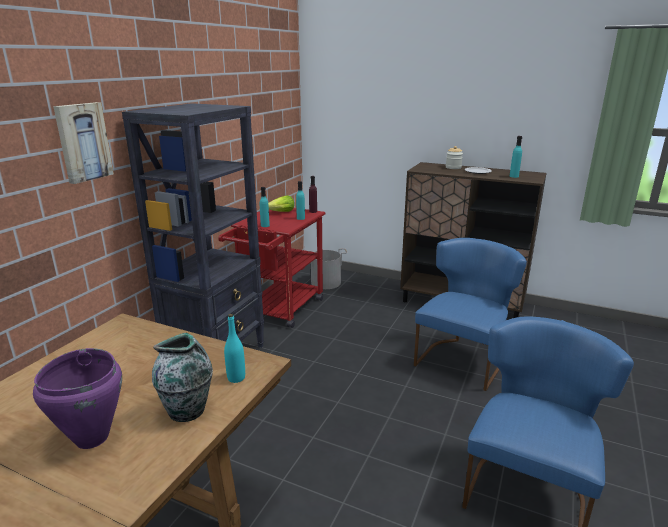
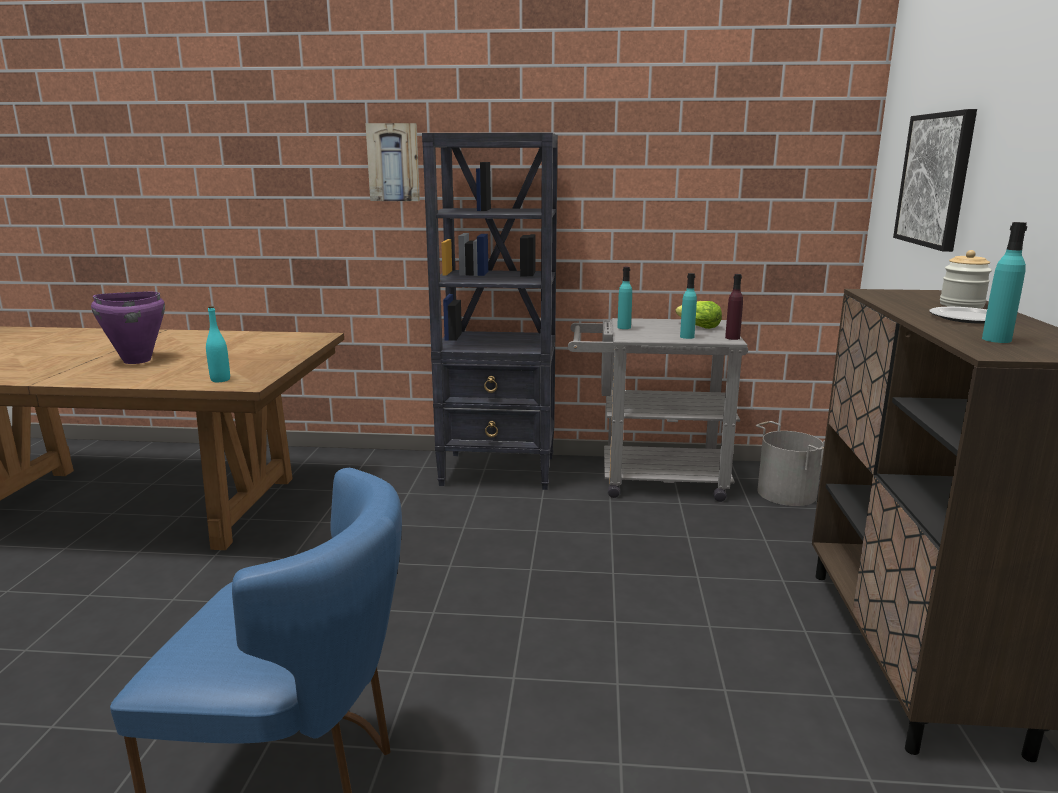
camera: 70 degrees right, 5 degrees down
vase [152,333,213,422] -> none
red cart [218,208,326,328] -> grey cart [568,318,748,502]
blue chair [414,238,527,391] -> none
none -> picture [893,109,977,252]

